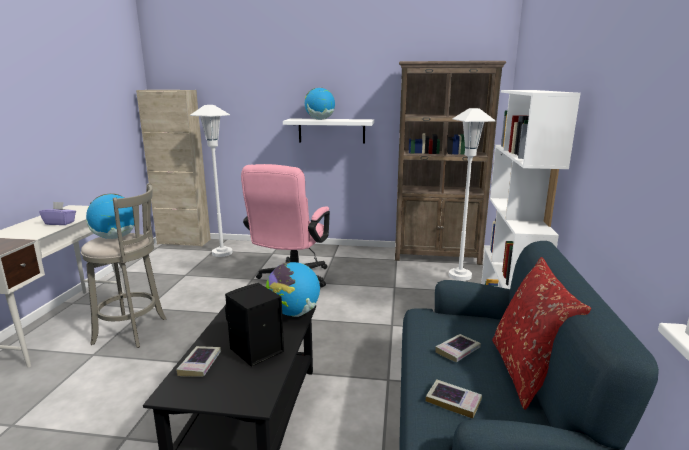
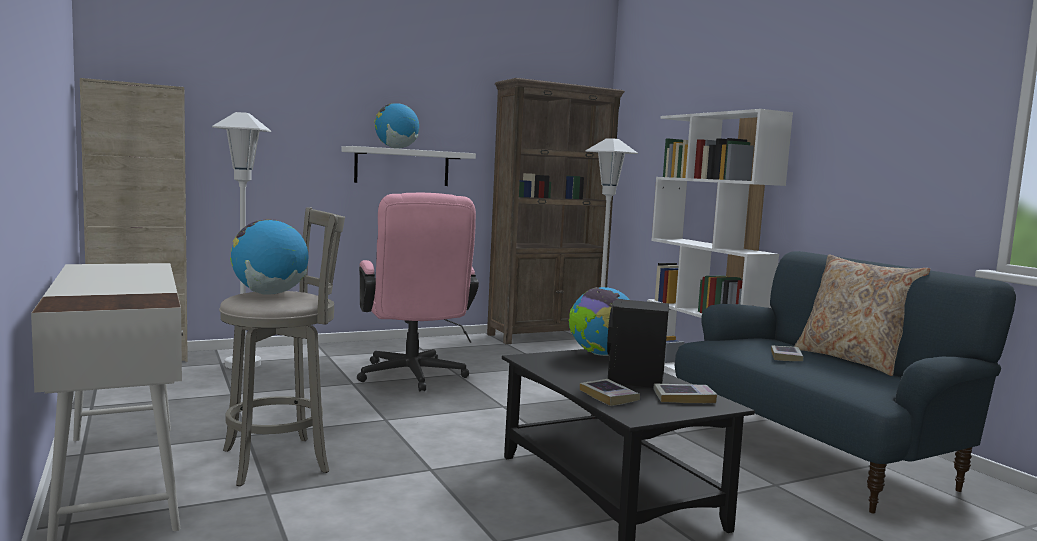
camera: 35 degrees left, 10 degrees down
purple tissue box [39,202,76,225] -> none
book [426,379,482,419] -> book moved to [653,383,717,403]
red pillow [492,257,591,410] -> beige pillow [794,254,931,376]

